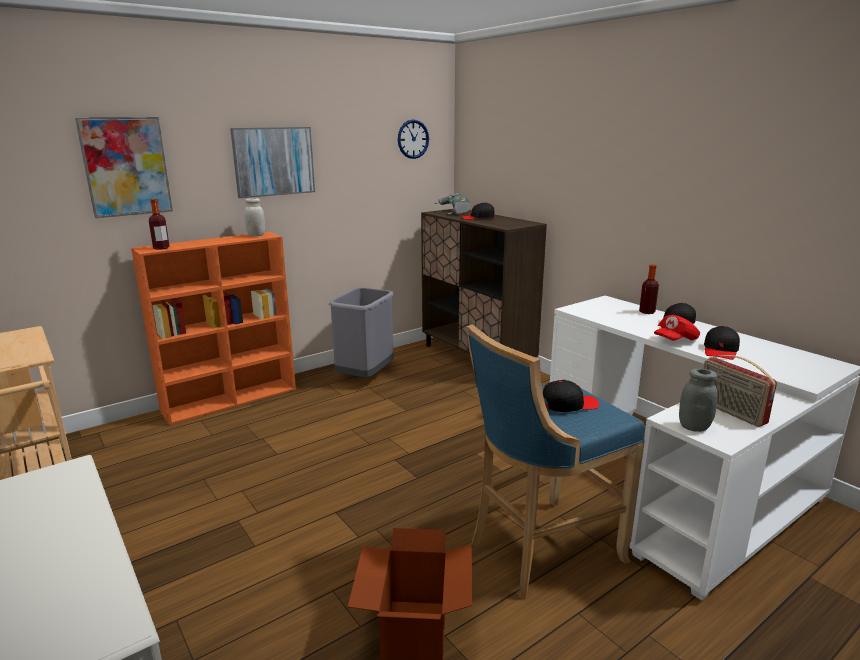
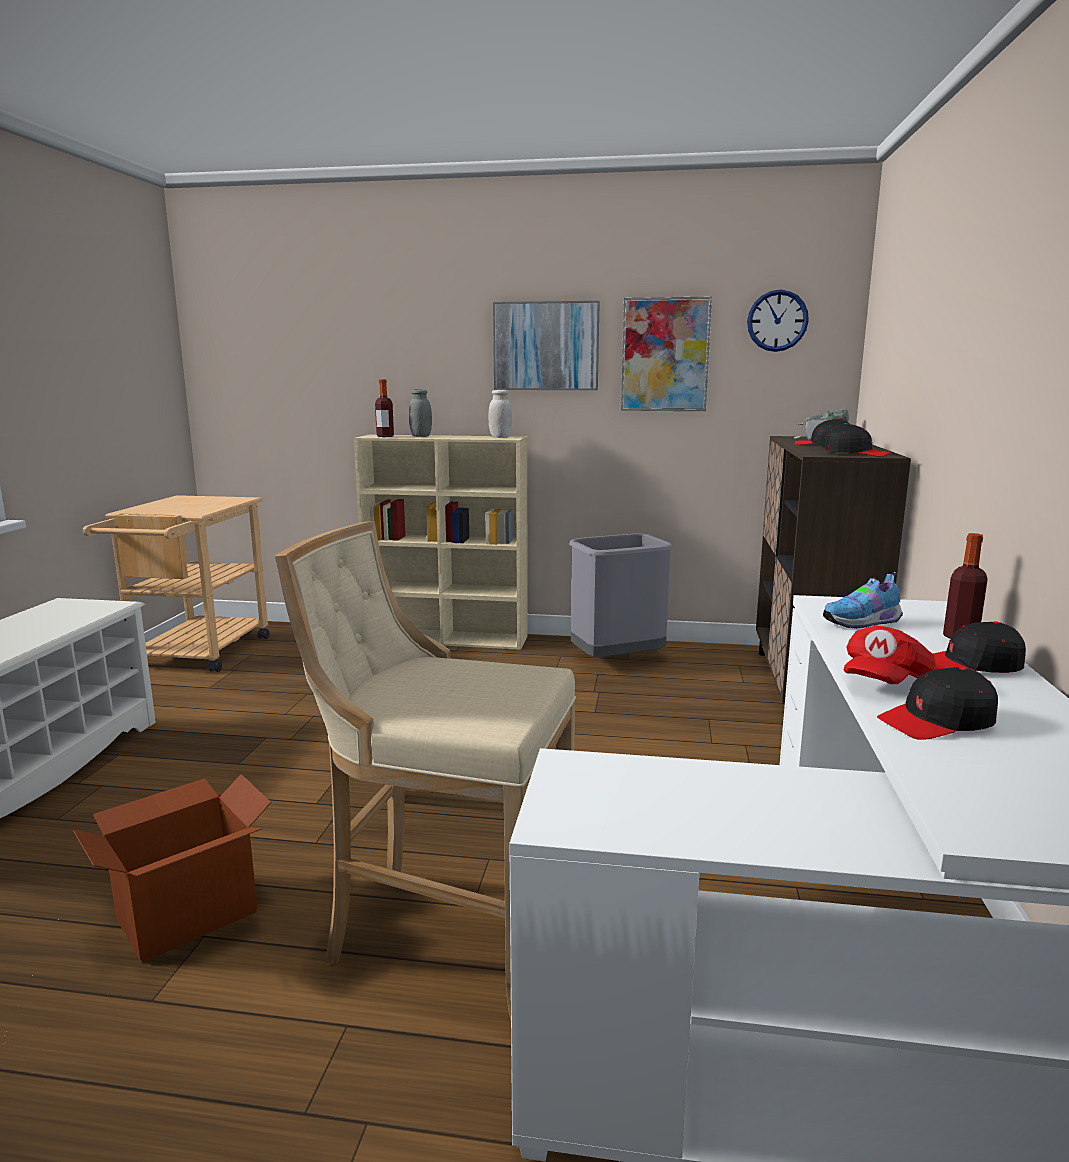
camera: 45 degrees right, 5 degrees down
picture [75,117,173,218] -> picture moved to [621,297,712,411]
orange bookcase [131,232,296,425] -> beige bookcase [354,435,528,650]
blue stool [467,324,645,599] -> beige stool [275,521,576,1020]
black cap [543,380,599,412] -> black cap moved to [825,423,891,457]
red cap [654,315,700,340] -> red cap turned 60 degrees counterclockwise [844,626,936,684]
grey jar [679,369,717,432] -> grey jar moved to [409,389,432,437]
radio [703,355,777,427] -> none
none -> shoe [823,572,903,628]

